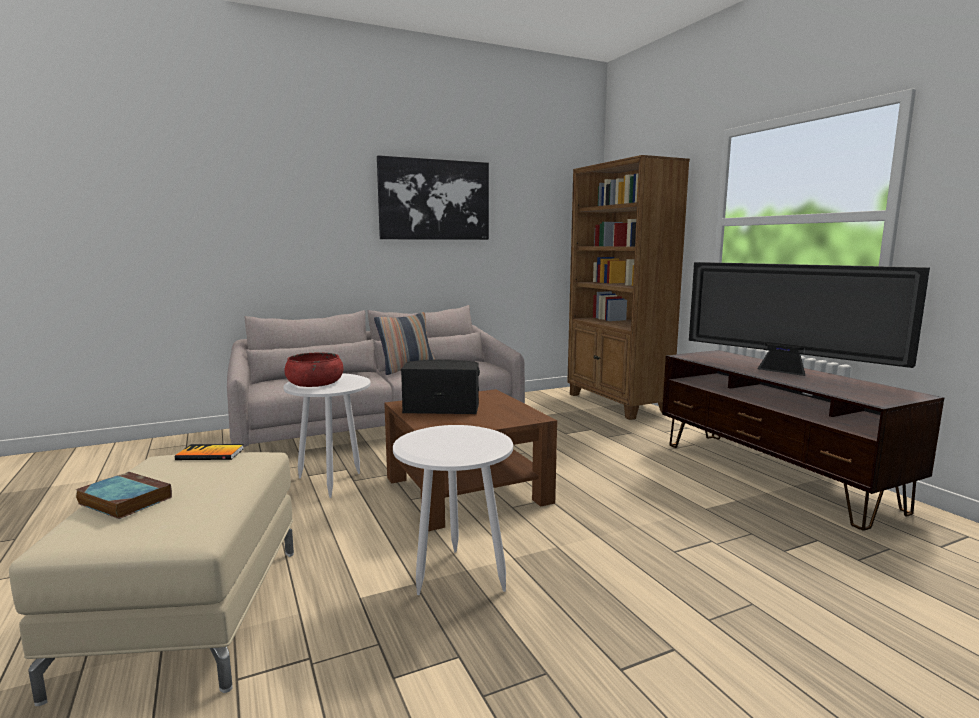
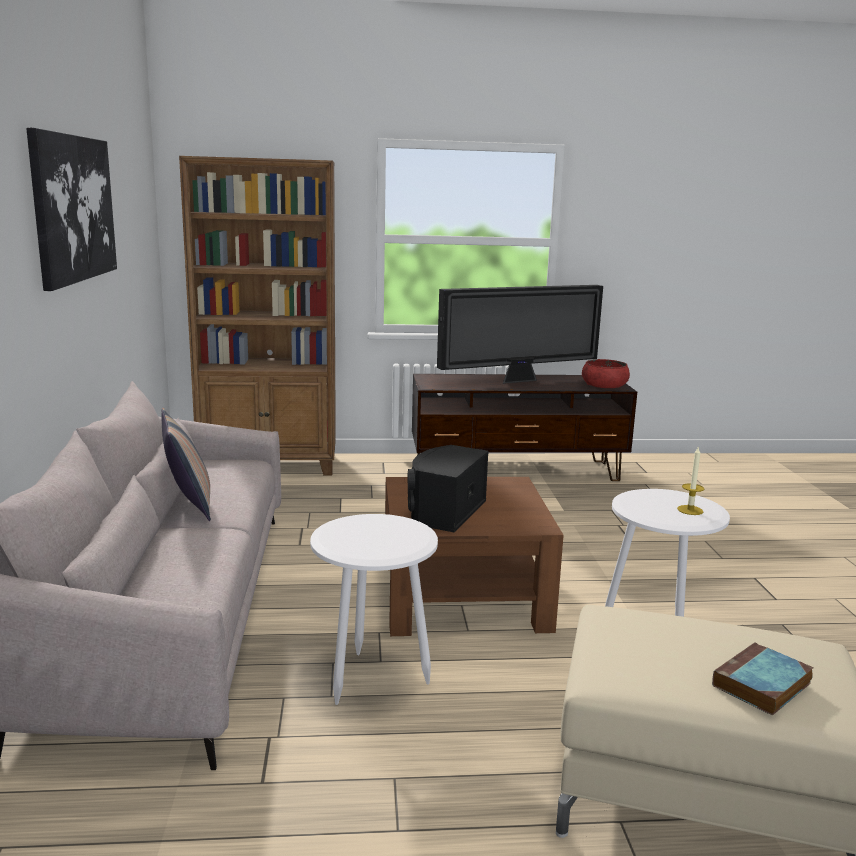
camera: 70 degrees left, 5 degrees up
book [175,444,244,460] -> none
red bowl [284,352,343,387] -> red bowl moved to [582,359,630,388]
none -> candle [677,447,704,515]

